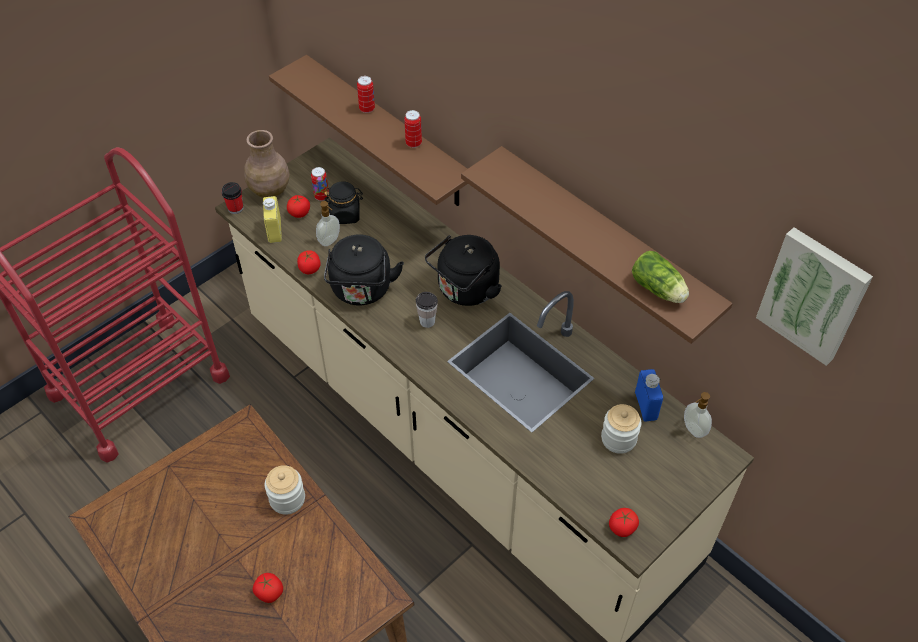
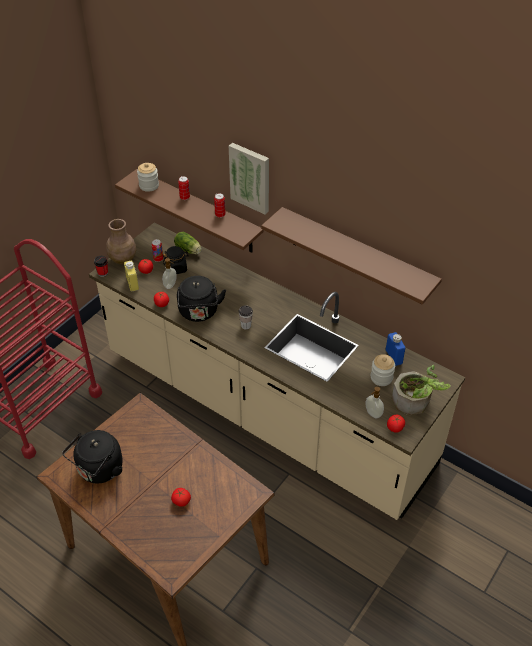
camera: 10 degrees left, 5 degrees down
jar [265,465,305,515] -> jar moved to [137,163,159,192]
black kettle [425,235,502,306] -> black kettle moved to [62,430,123,483]
lettuce [632,251,689,303] -> lettuce moved to [174,232,202,254]
soap dispenser [684,392,712,438] -> soap dispenser moved to [365,387,384,418]
picture [756,227,873,366] -> picture moved to [229,143,269,214]
none -> potted plant [392,365,451,415]

